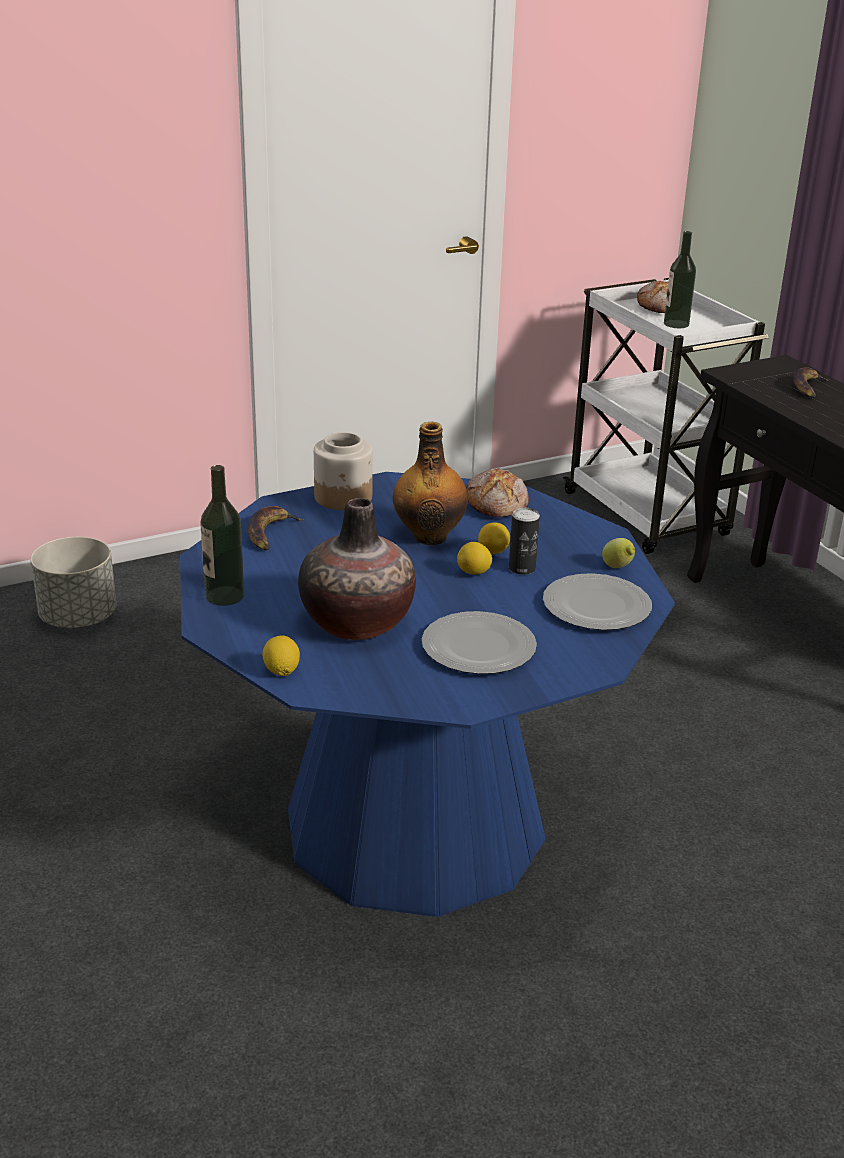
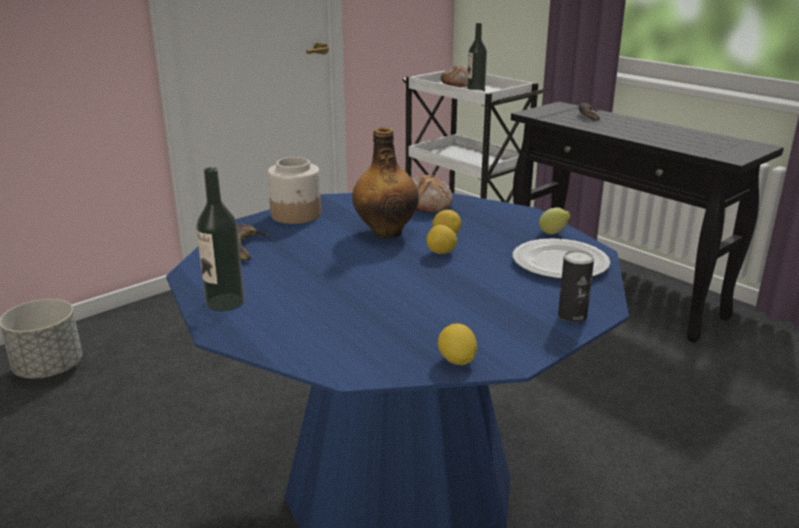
camera: 15 degrees left, 5 degrees down
lemon [263,635,300,676] -> lemon moved to [438,323,477,365]
vase [298,498,416,640] -> none
plate [422,611,537,674] -> none
can [509,508,540,575] -> can moved to [558,250,594,323]

